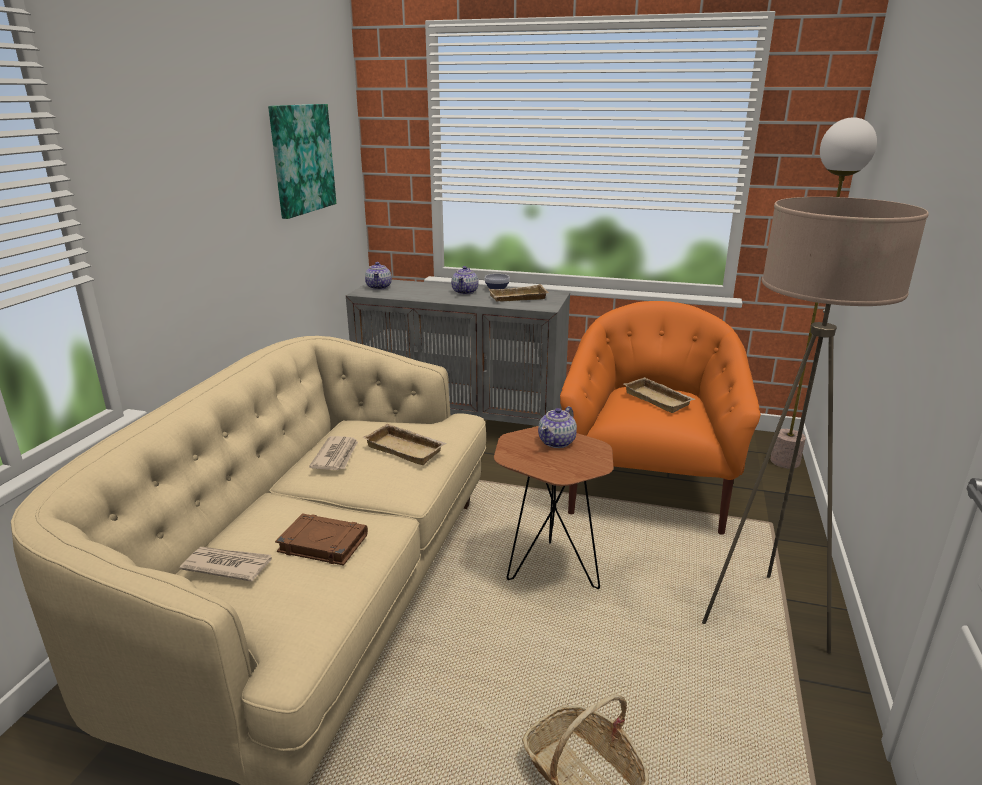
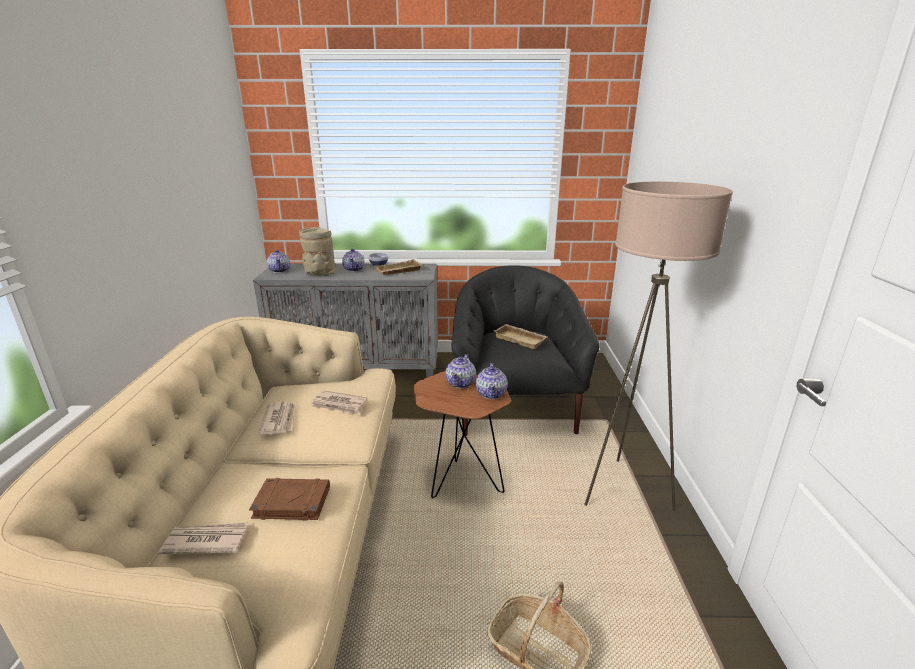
camera: 15 degrees left, 0 degrees up
picture [268,104,336,219] -> none
beige tray [363,424,447,465] -> newspaper [311,390,367,415]
orange armchair [560,301,761,535] -> black armchair [451,265,600,436]
floor lamp [770,117,877,469] -> none
none -> beige vase [299,227,336,275]
none -> teapot [476,363,508,399]

